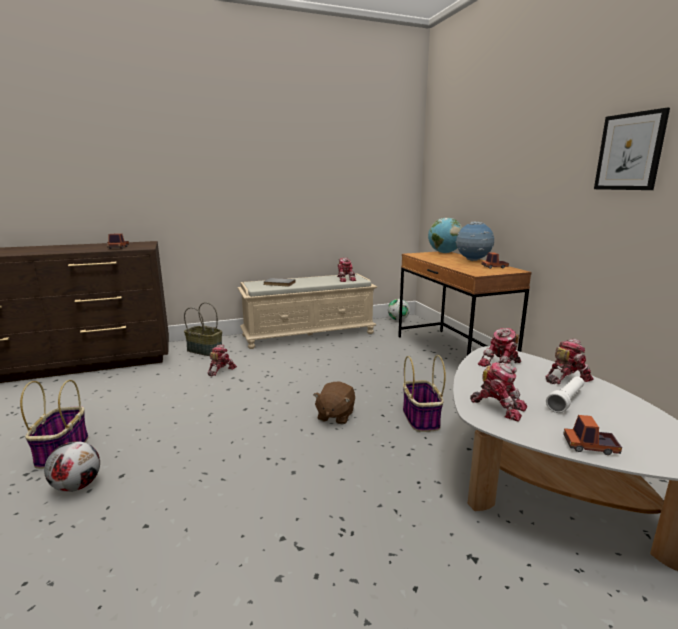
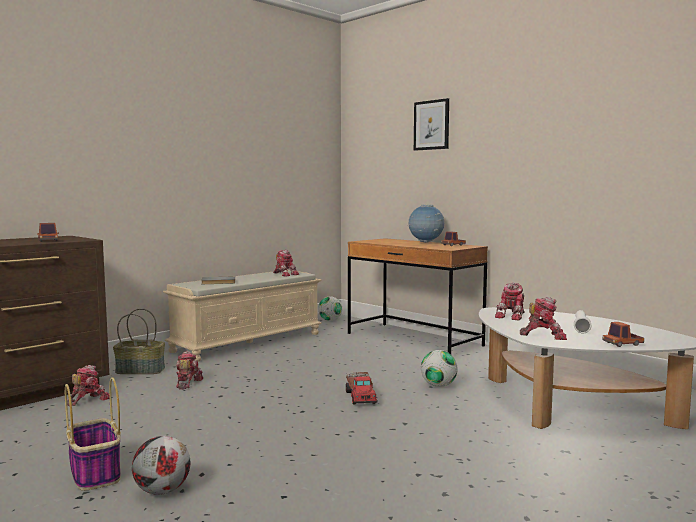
camera: 25 degrees left, 10 degrees down
brown plush toy [313,382,355,425] -> toy truck [346,372,378,405]
basket [403,355,446,432] -> football [421,350,458,387]
globe [428,218,463,253] -> none
toy robot [545,338,593,384] -> toy robot moved to [67,365,110,406]
picture [594,107,670,190] -> picture moved to [414,98,449,151]

